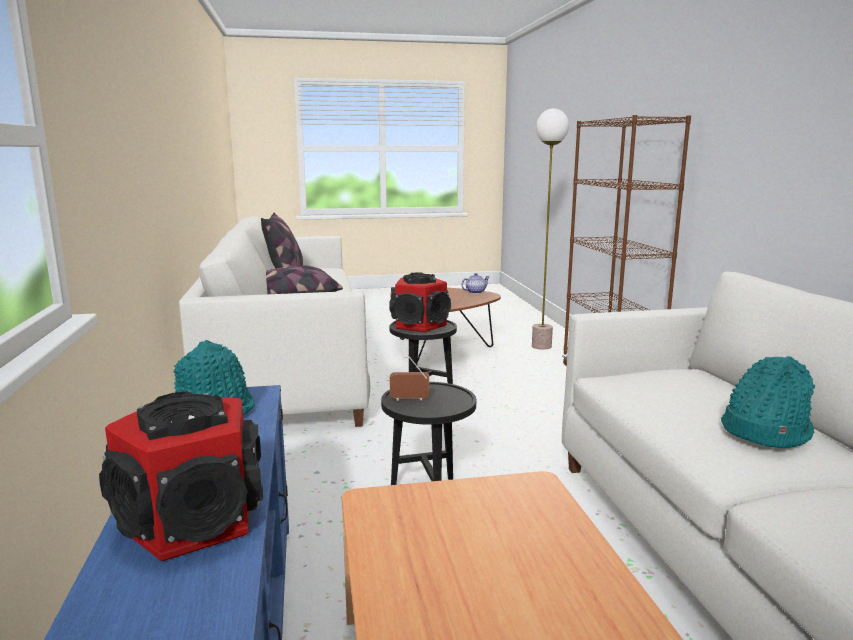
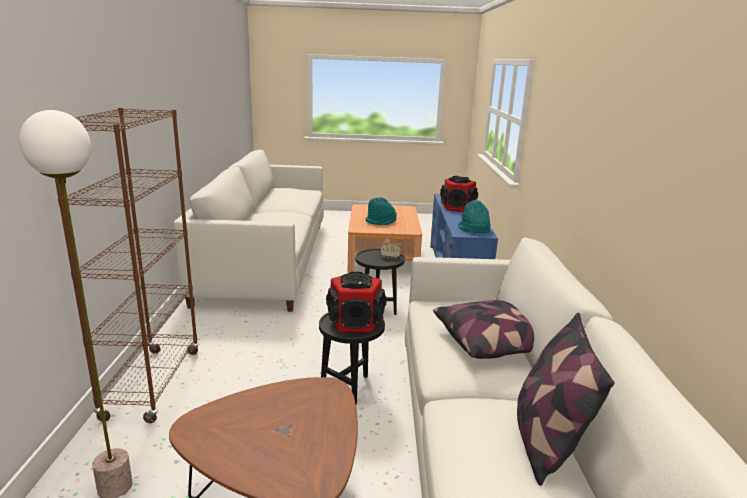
camera: 170 degrees left, 5 degrees up
teapot [461,273,490,294] -> none
turquoise hat [721,356,815,448] -> turquoise hat moved to [366,197,396,225]

